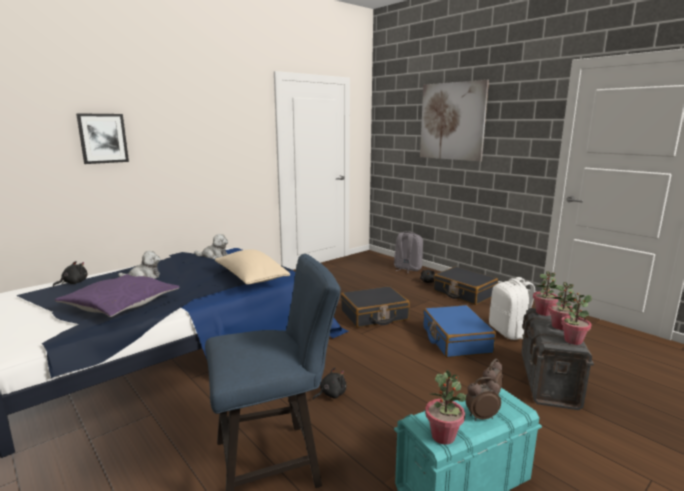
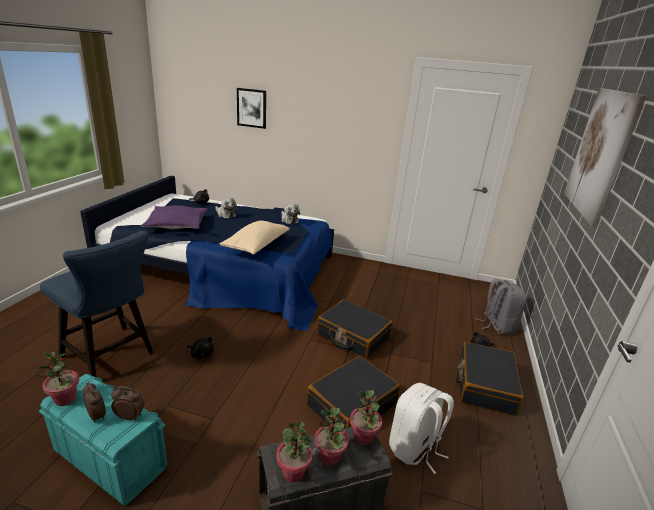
camera: 55 degrees right, 10 degrees up
blue suitcase [423,305,496,358] -> black suitcase [307,356,400,428]

